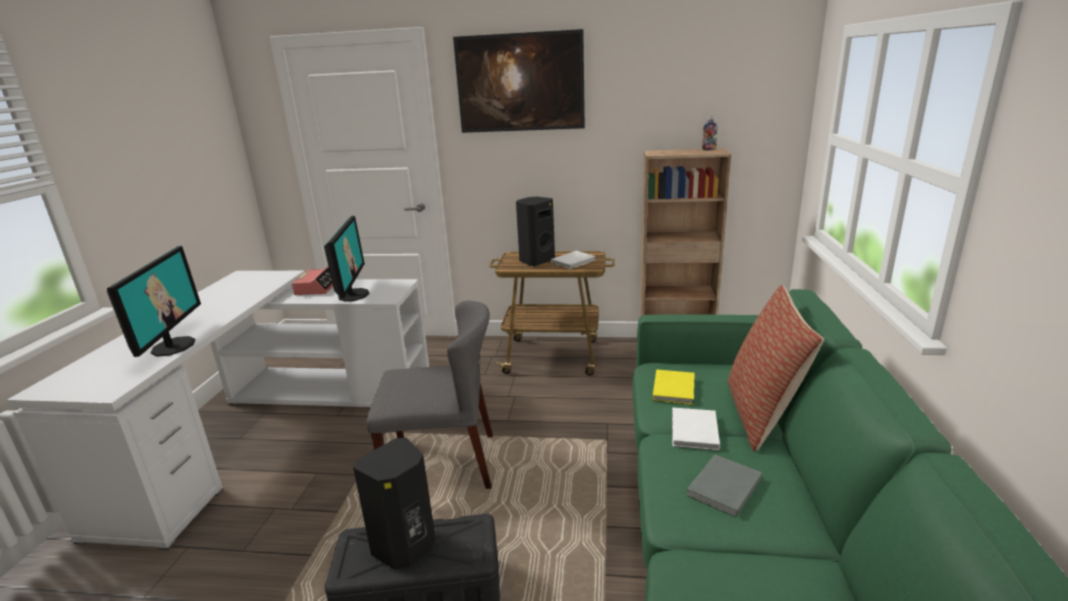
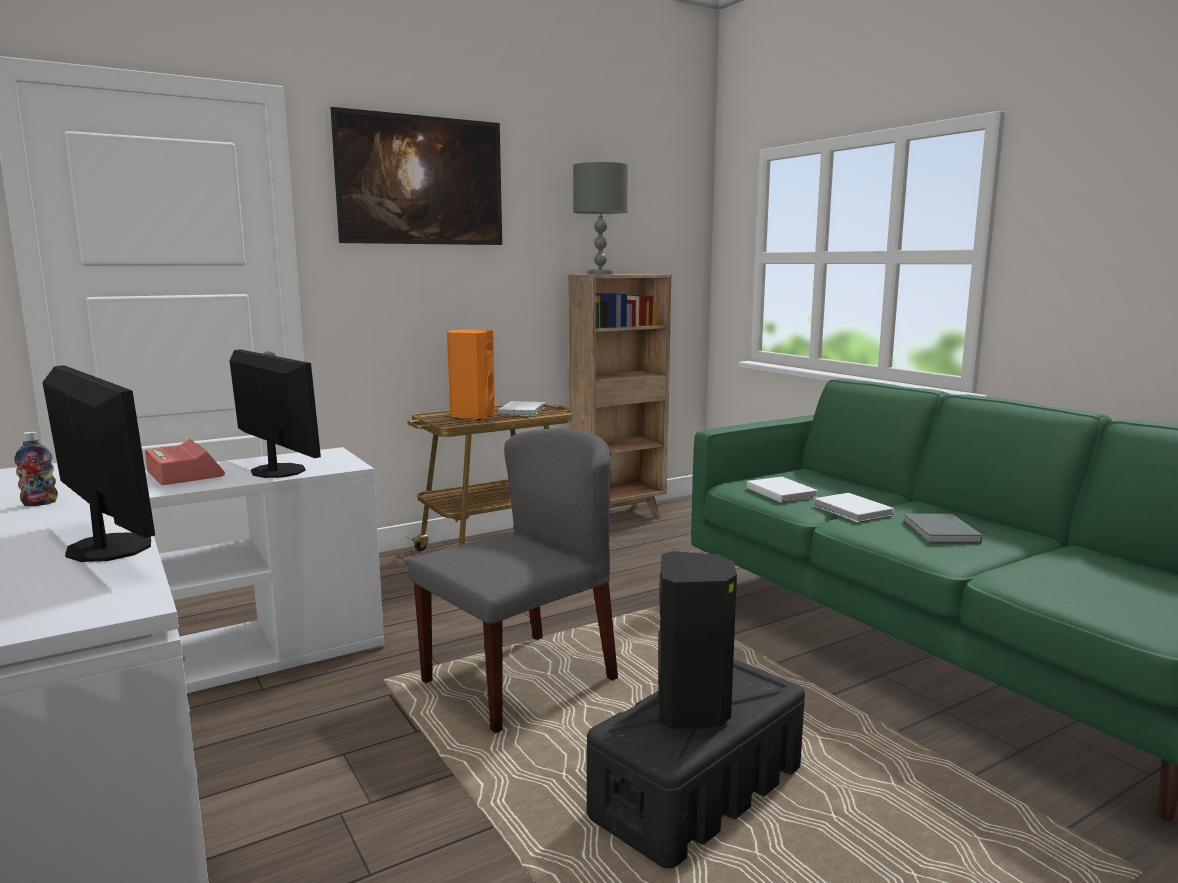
camera: 40 degrees left, 10 degrees down
black speaker [516,197,555,266] -> orange speaker [447,329,495,420]
yellow book [652,369,695,405] -> white book [747,477,818,503]
bottle [702,116,718,150] -> bottle moved to [14,431,58,506]
pillow [728,285,824,452] -> none
none -> grey table lamp [573,162,628,275]

